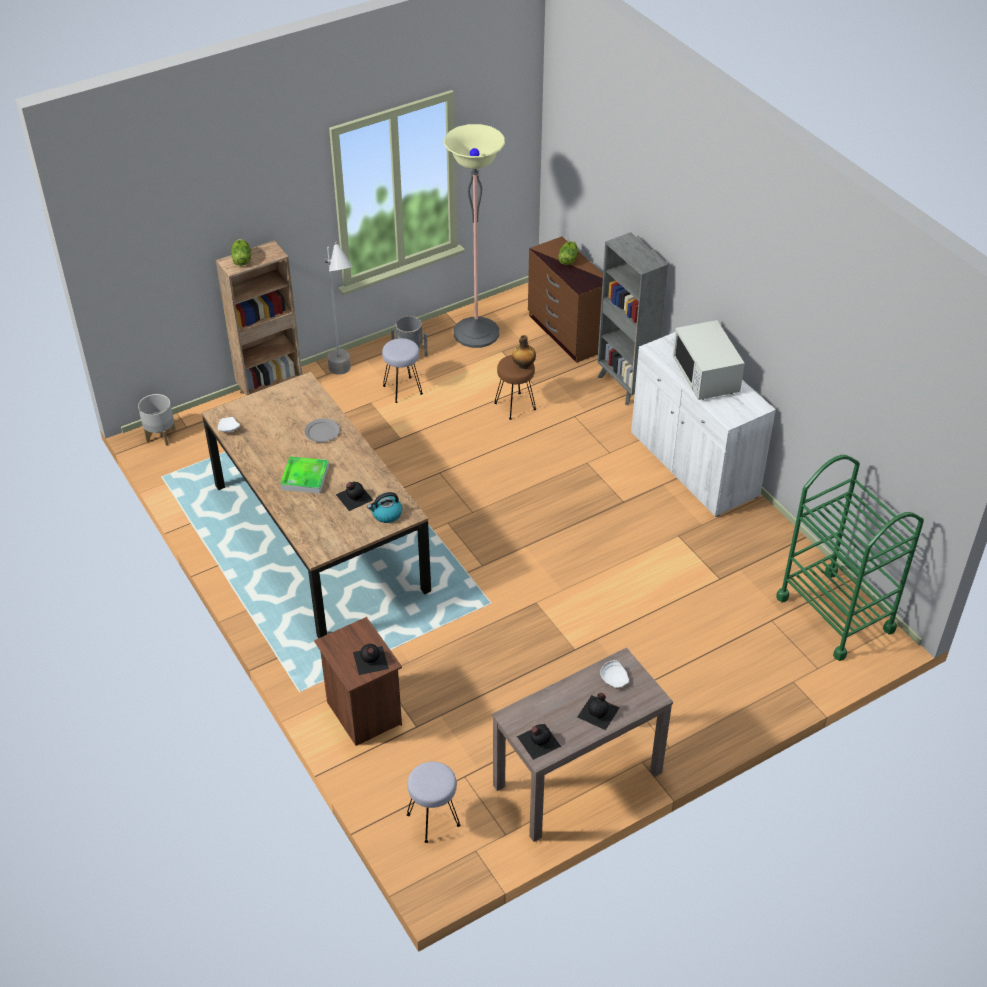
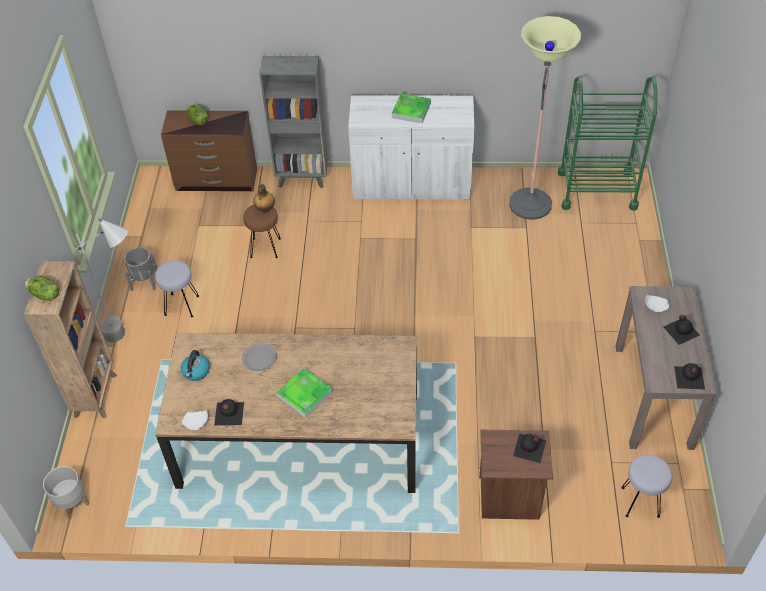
camera: 55 degrees left, 5 degrees up
black bottle [336,482,373,511] -> black bottle moved to [214,399,244,426]
kettle [367,492,402,523] -> kettle moved to [181,350,210,381]
floor lamp [444,124,505,348] -> floor lamp moved to [509,16,581,220]
white microwave [673,320,745,400] -> tray [392,93,431,123]

